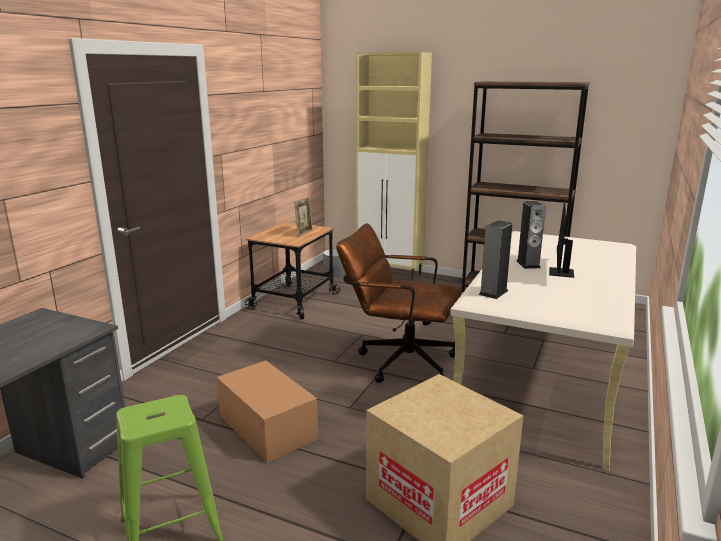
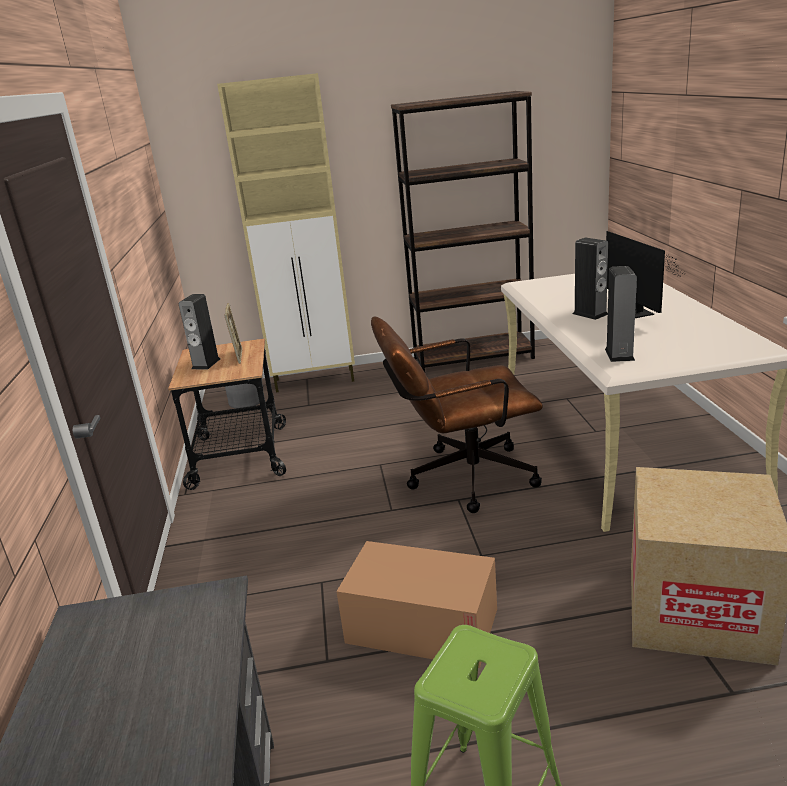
camera: 30 degrees left, 5 degrees up
none -> speaker [179,294,220,370]

